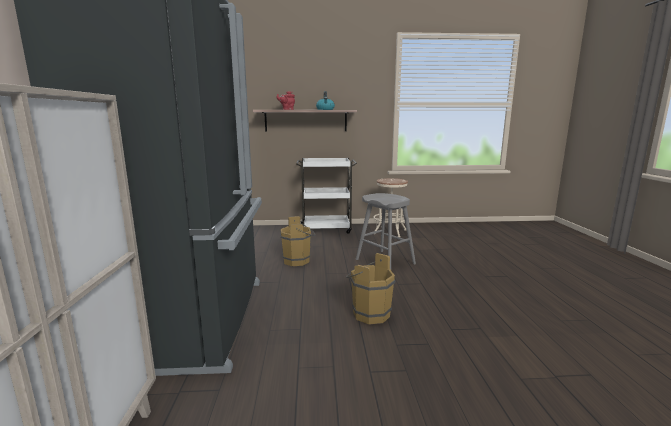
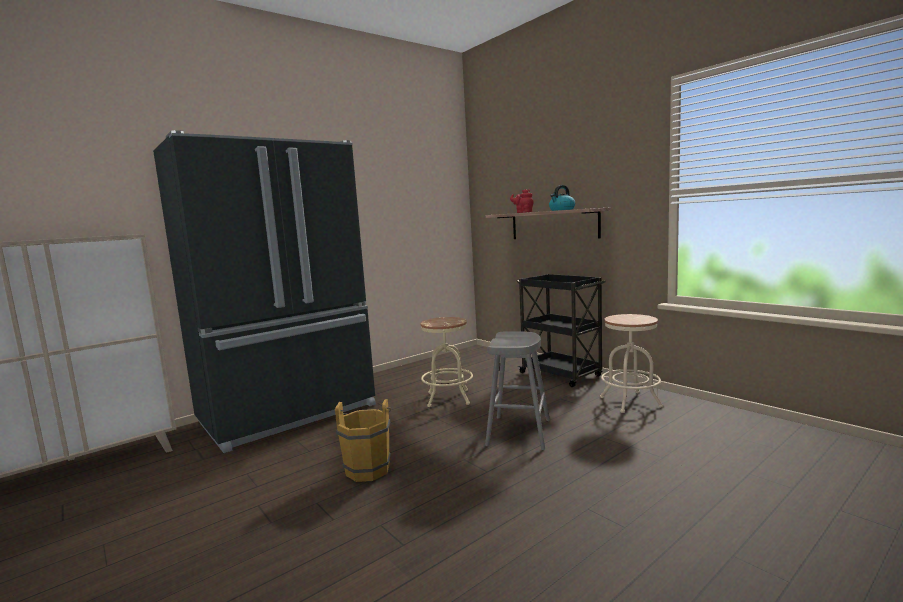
camera: 55 degrees right, 5 degrees down
brown bucket [280,216,315,266] -> beige stool [420,317,473,407]
white cart [296,158,357,234] -> black cart [516,274,606,387]

